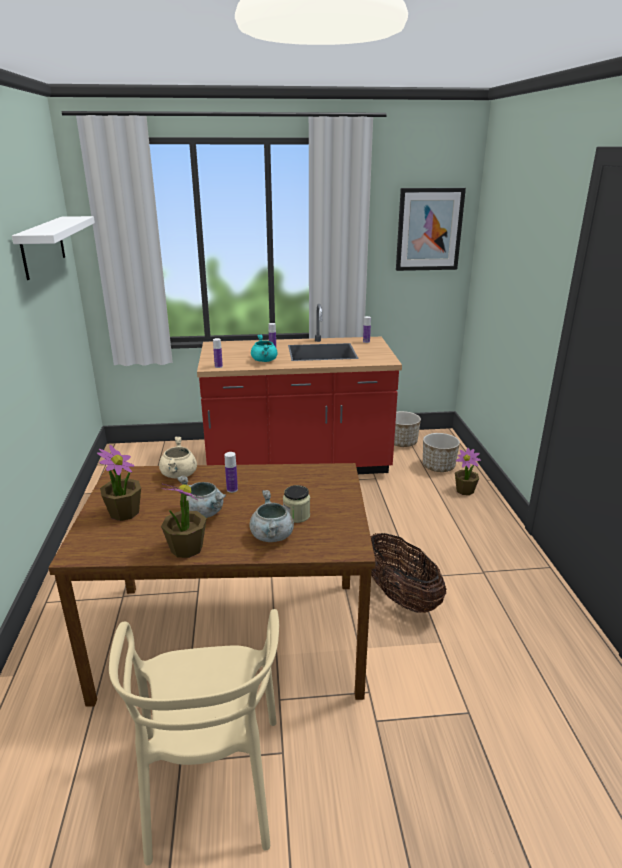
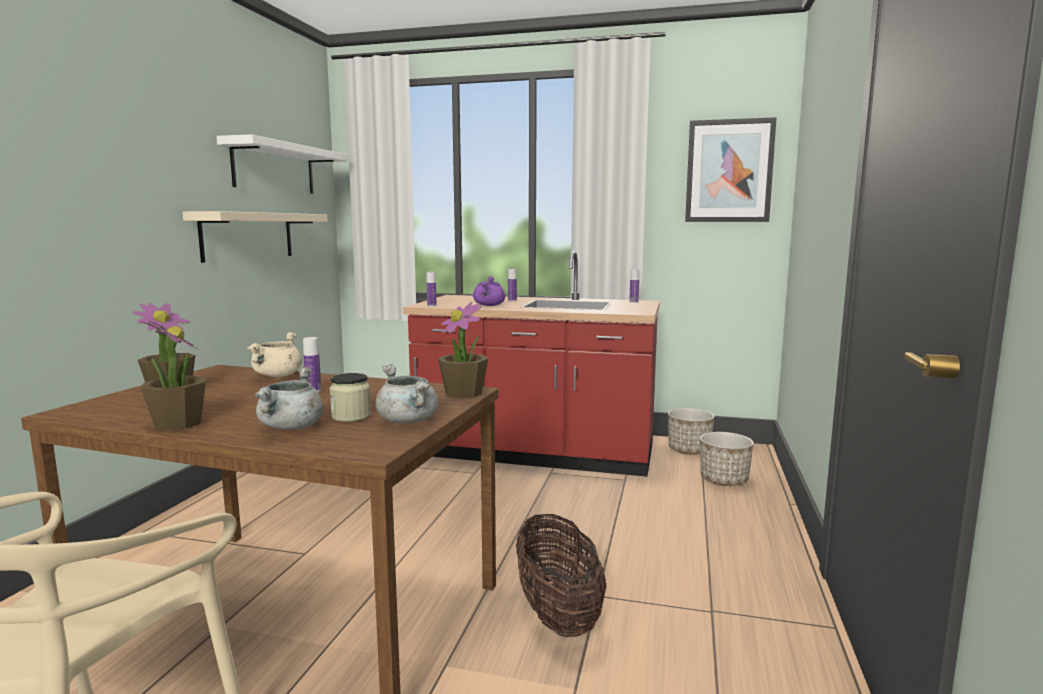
camera: 20 degrees right, 15 degrees down
grey cooking pot [177,476,226,518] -> grey cooking pot moved to [376,364,438,423]
turquoise cooking pot [251,334,278,362] -> purple cooking pot [473,276,505,306]
potted plant [455,448,481,495] -> potted plant moved to [438,302,488,399]
none -> beige shelf [182,211,327,263]

